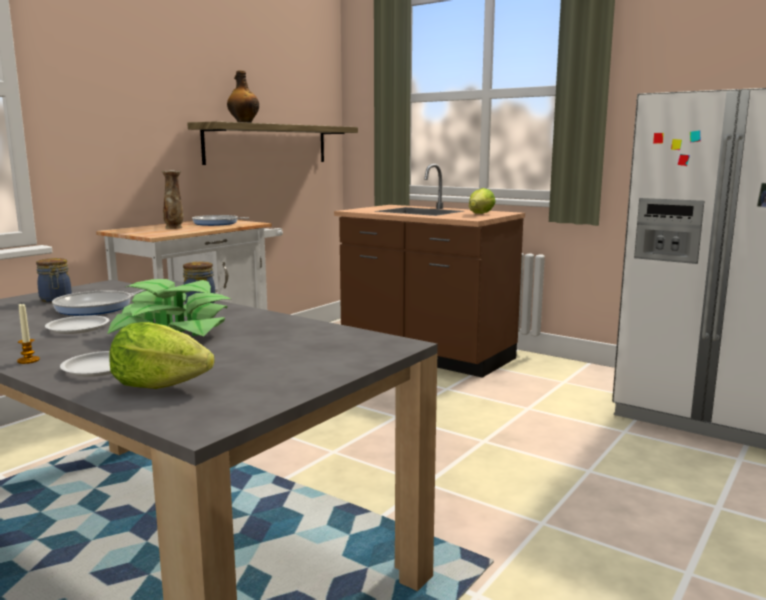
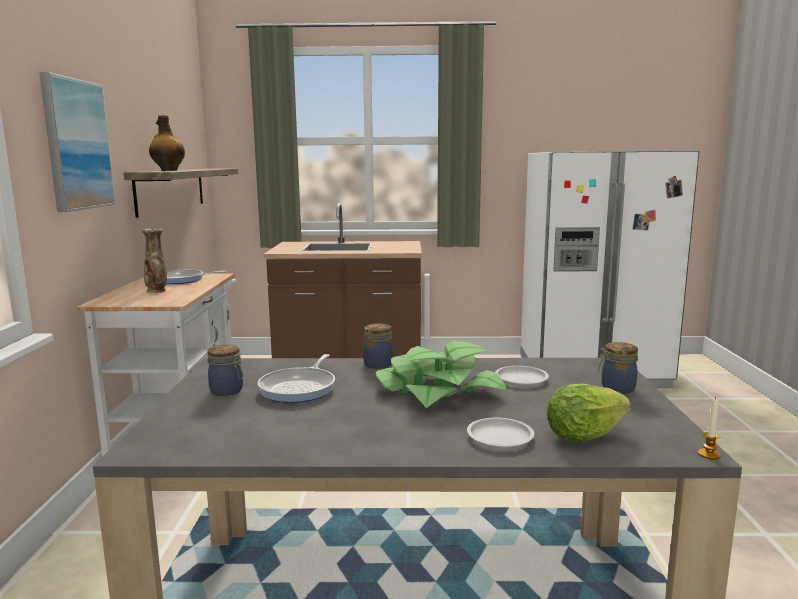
camera: 35 degrees left, 0 degrees up
candle [17,302,40,364] -> candle moved to [698,398,721,460]
white plate [45,315,109,334] -> white plate moved to [495,366,549,386]
lettuce [469,188,496,214] -> none
none -> picture [39,72,116,212]
none -> jar [598,342,638,394]

